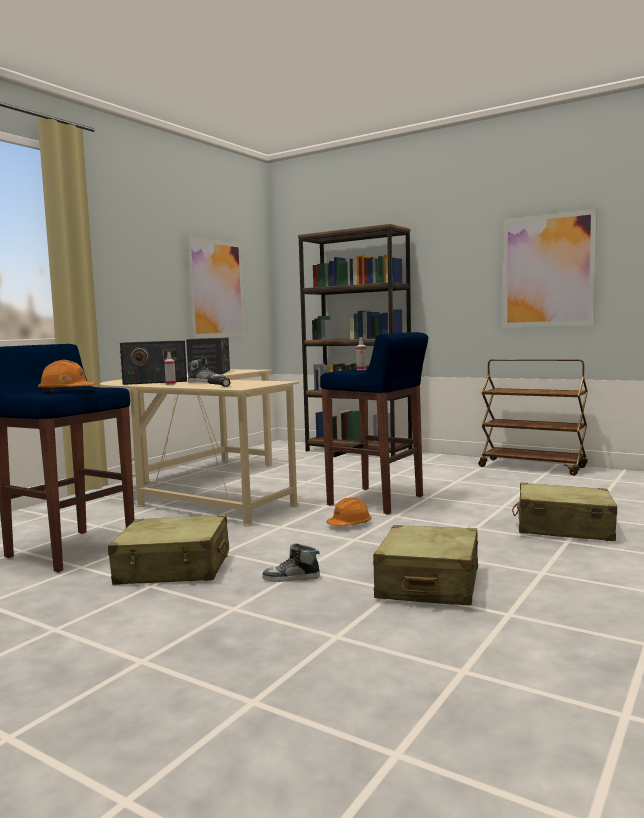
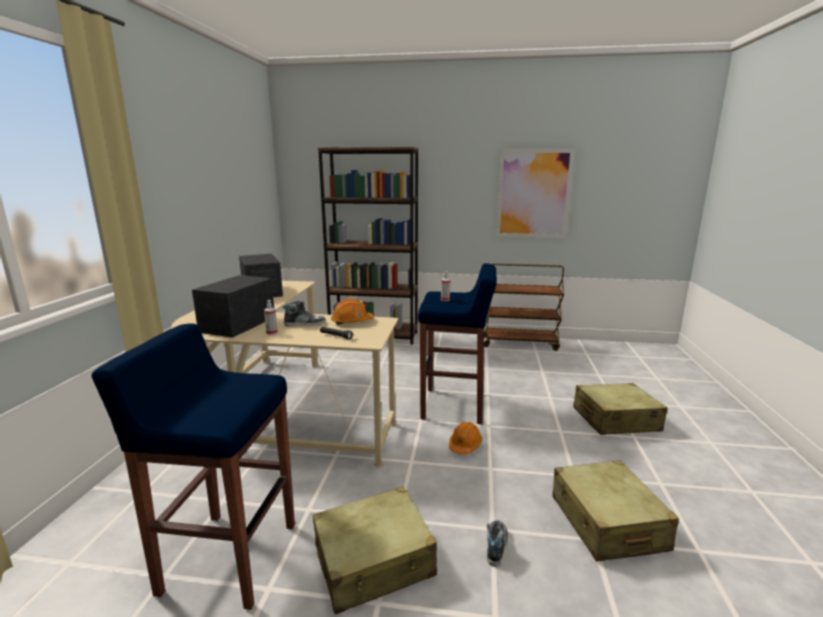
camera: 25 degrees left, 10 degrees up
orange hard hat [38,360,95,392] -> orange hard hat moved to [331,299,374,324]
radio [120,340,187,385] -> radio turned 150 degrees clockwise [192,275,274,338]
picture [185,236,245,338] -> none
shoe [262,543,320,582] -> shoe turned 135 degrees clockwise [487,520,508,567]

